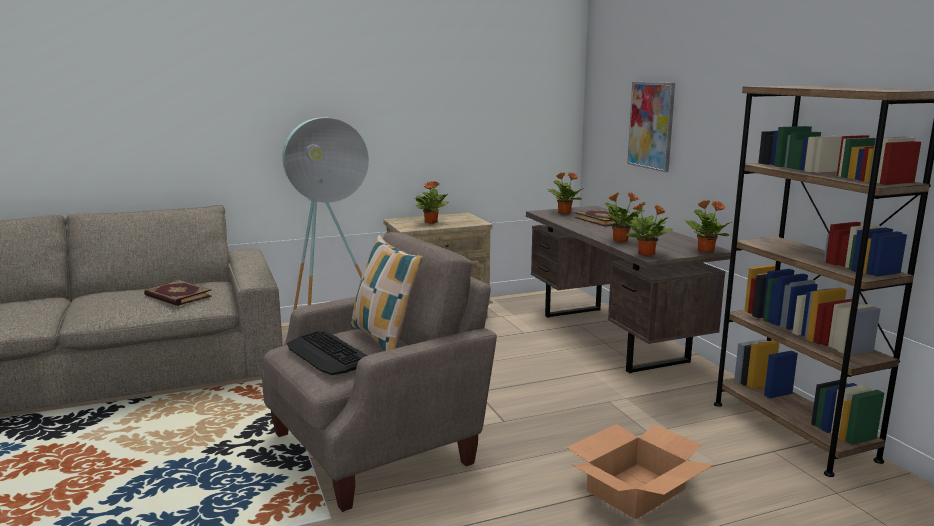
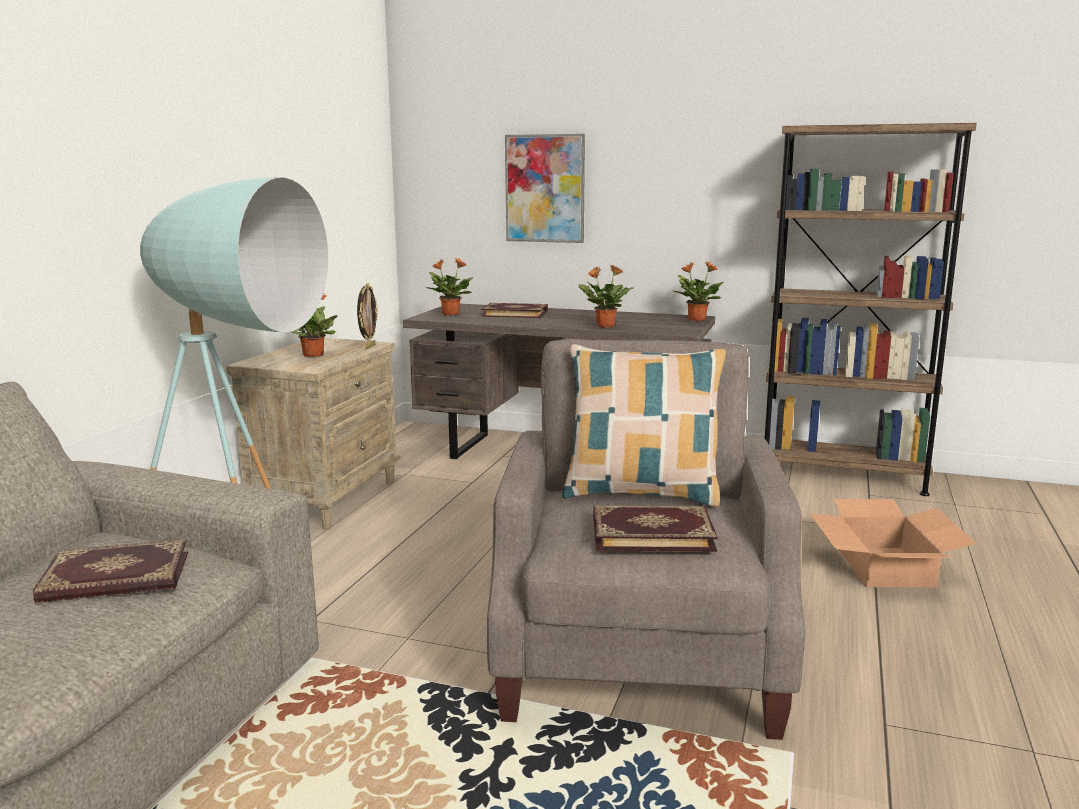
camera: 50 degrees left, 0 degrees up
keyboard [287,331,367,375] -> book [593,506,718,552]
potted plant [624,202,673,256] -> none
none -> picture frame [357,283,378,349]

